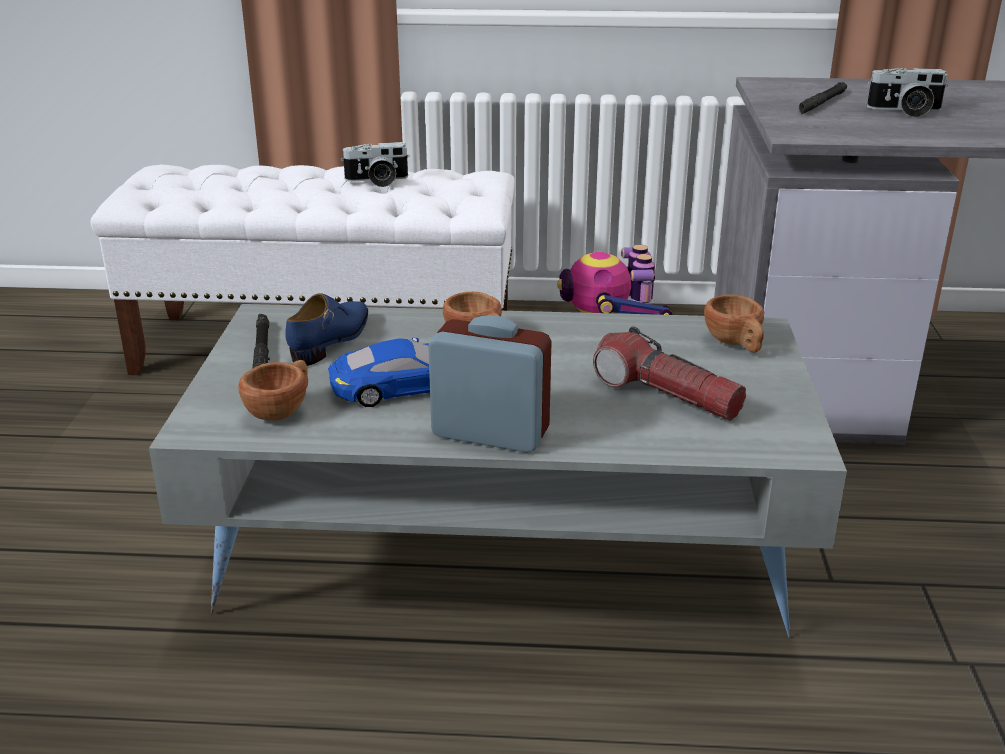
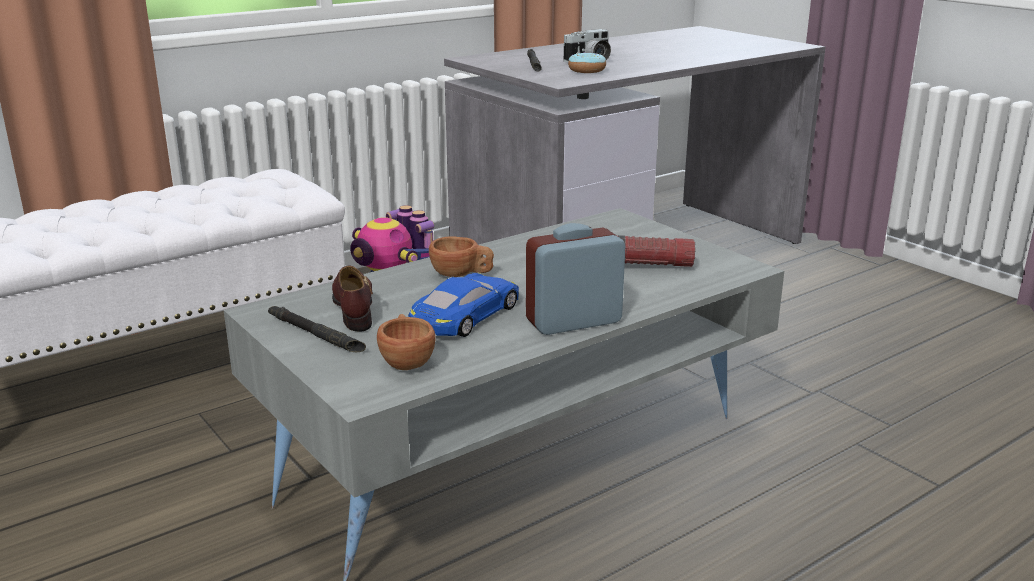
camera: 40 degrees left, 5 degrees down
blue shoe [285,293,368,366] -> brown shoe [332,266,373,332]
camera [341,142,410,187] -> none
brown cup [704,294,764,352] -> none
none -> donut [568,53,606,73]

